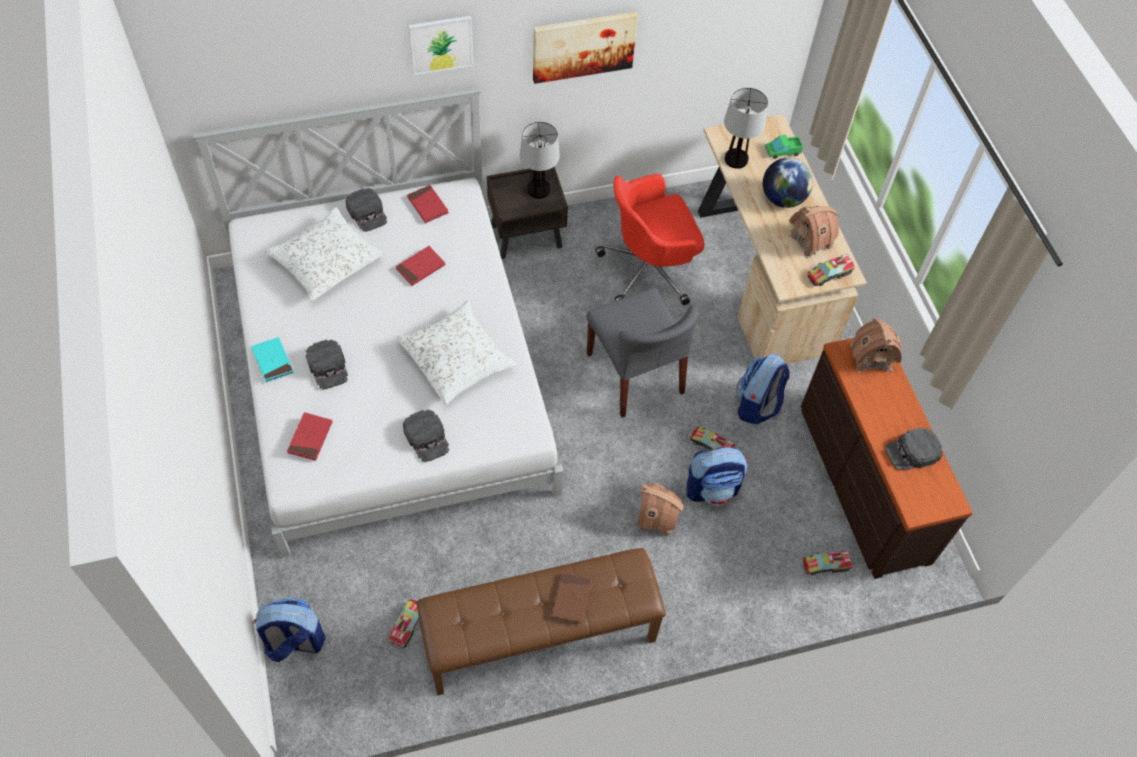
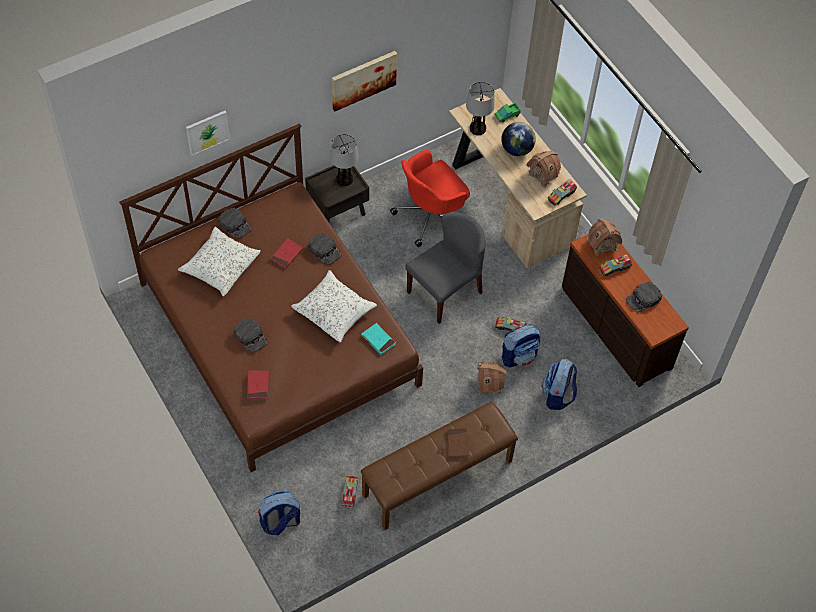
camera: 15 degrees left, 0 degrees up
white bed [193,88,563,557] -> brown bed [119,123,423,472]
turquoise book [251,337,294,383] -> turquoise book moved to [362,323,396,355]
black cap [403,409,449,462] -> black cap moved to [308,233,341,265]
red book [407,185,449,223] -> none
picture [409,16,474,75] -> picture moved to [186,111,230,156]
grey chair [587,288,698,417] -> grey chair turned 90 degrees counterclockwise [405,212,486,324]
backpack [737,354,789,424] -> backpack moved to [541,359,578,410]
toy truck [802,550,853,575] -> toy truck moved to [599,254,632,276]

